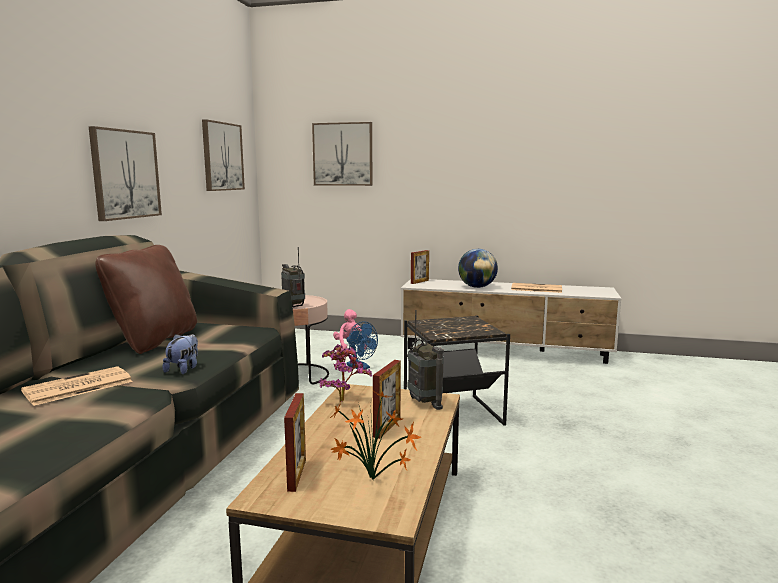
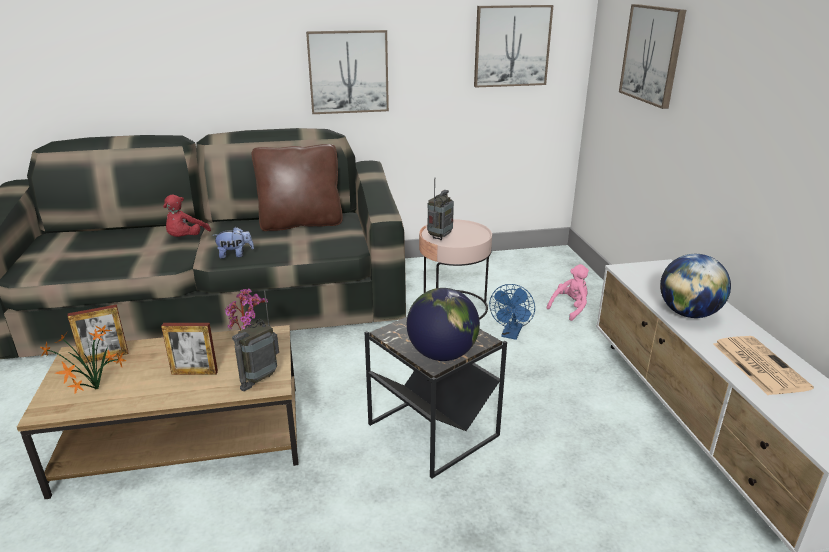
camera: 65 degrees right, 15 degrees up
newspaper [21,366,133,406] -> red plush toy [163,195,211,237]
picture frame [411,250,429,284] -> none
none -> globe [407,288,480,361]

